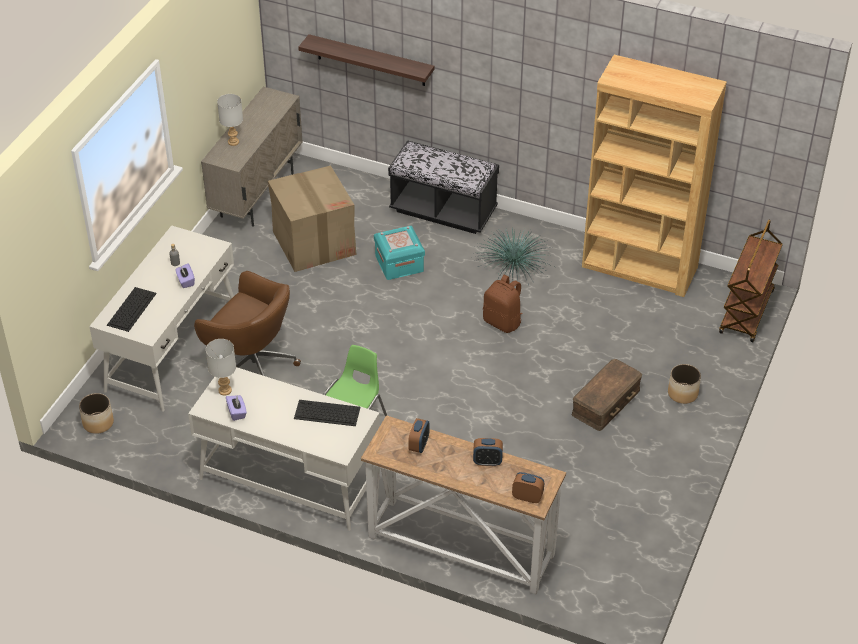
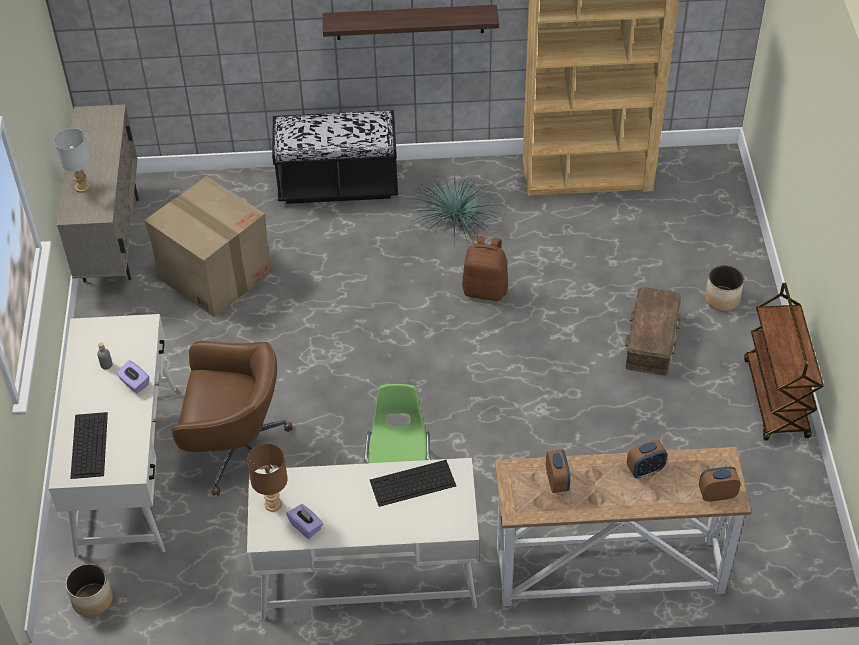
camera: 25 degrees left, 5 degrees up
grey table lamp [206,339,236,396] -> brown table lamp [247,444,288,512]
shelf [298,34,434,86] -> shelf moved to [323,5,499,40]
turquoise storage box [374,226,425,280] -> none
brown cart [719,220,783,342] -> brown cart moved to [744,283,824,441]

